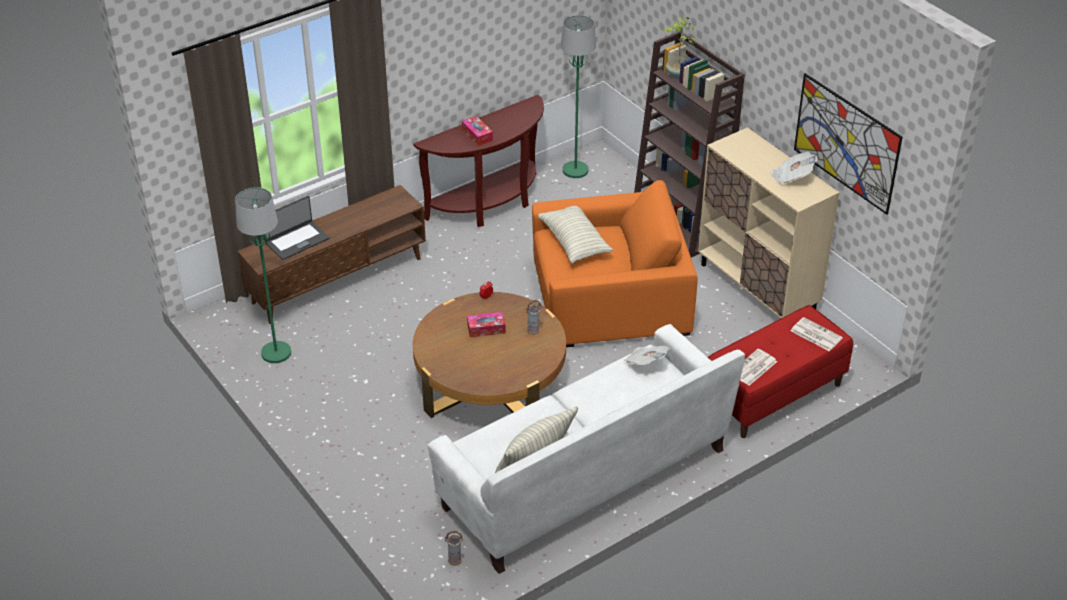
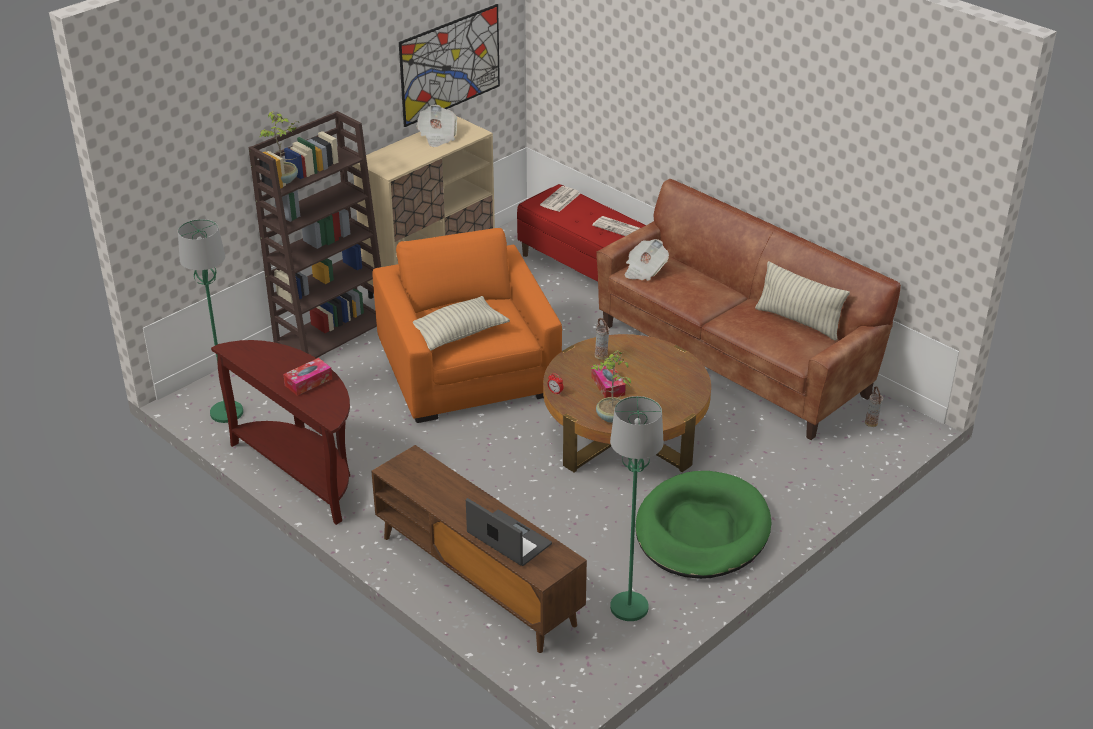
camera: 100 degrees left, 5 degrees down
white sofa [428,324,745,574] -> brown sofa [596,179,901,440]
none -> potted plant [591,350,631,423]
none -> green dog bed [636,471,771,579]

